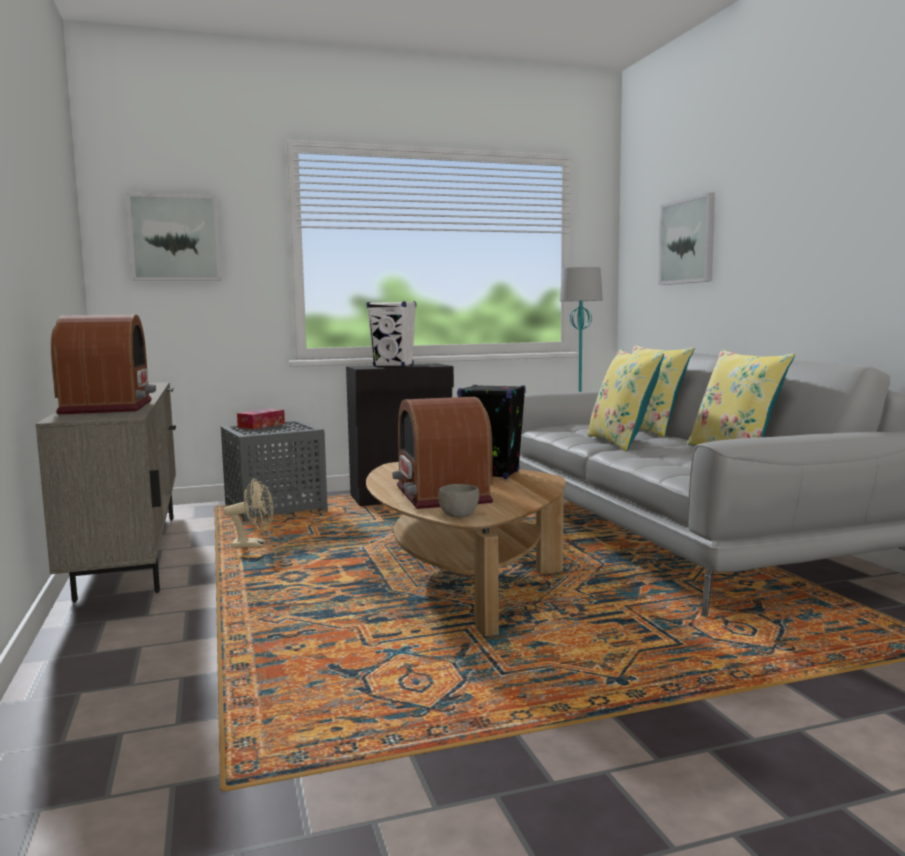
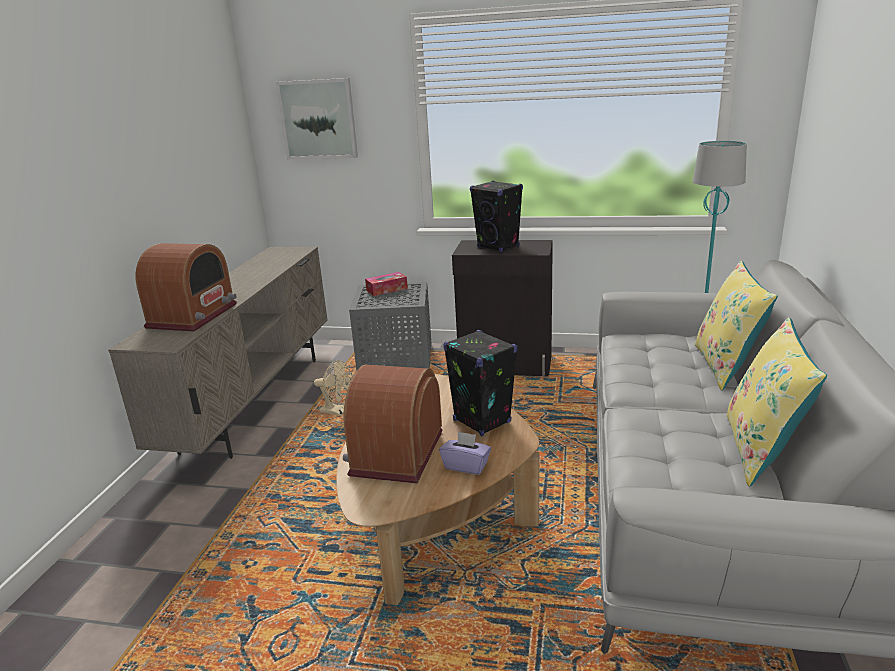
camera: 30 degrees right, 15 degrees up
white speaker [367,301,416,367] -> black speaker [470,181,523,252]
grey bowl [438,484,480,517] -> none
yellow pillow [587,349,664,451] -> none
picture [658,192,715,285] -> none
none -> purple tissue box [439,431,491,475]

